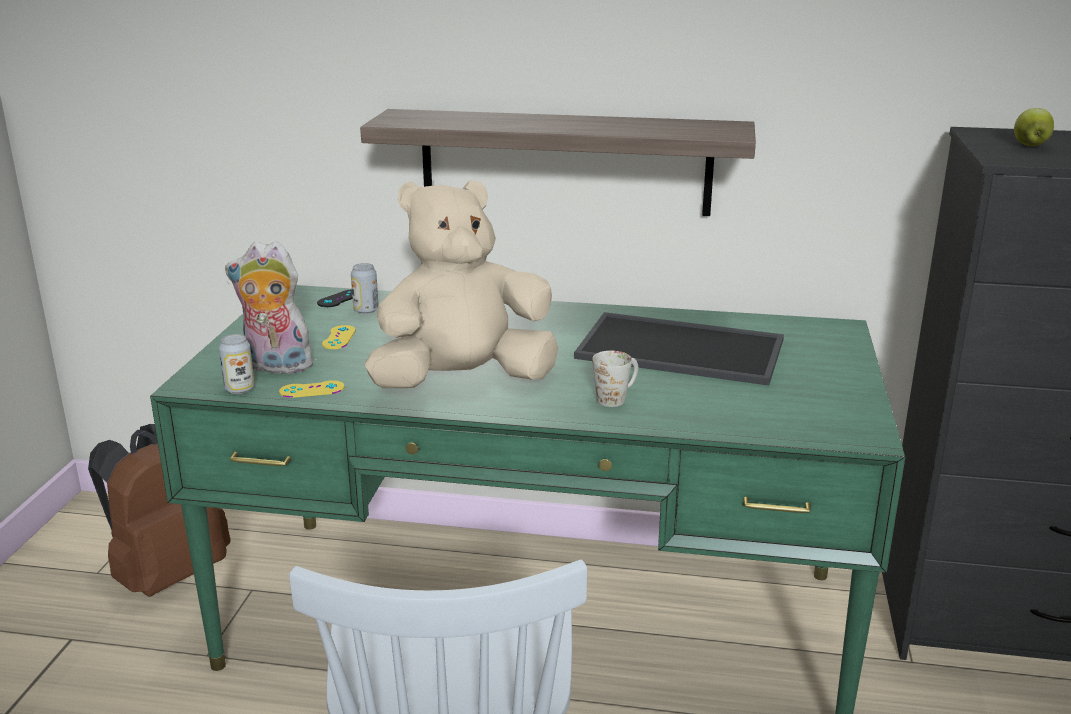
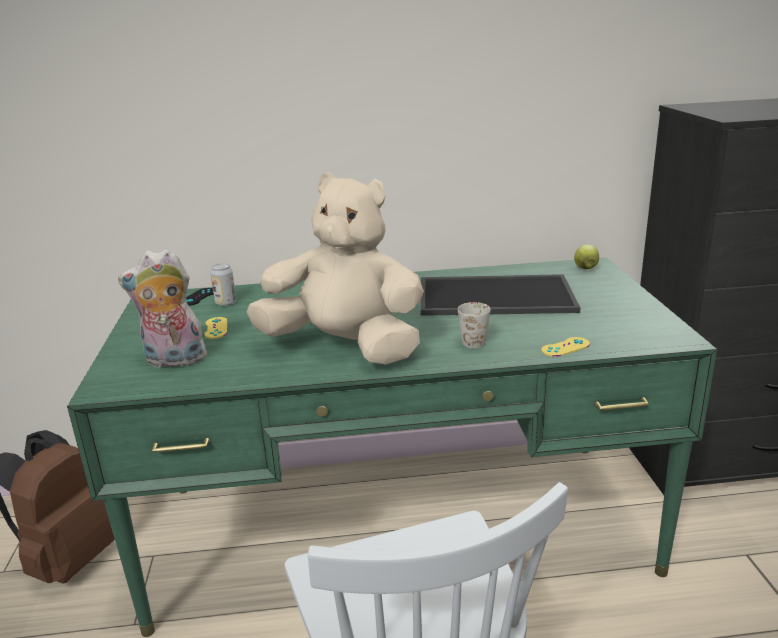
camera: 15 degrees left, 0 degrees up
can [219,334,255,394] -> none
yellow game controller [279,380,345,398] -> yellow game controller moved to [541,337,590,357]
shelf [360,109,756,216] -> none
beige plush toy [365,180,559,388] -> beige plush toy turned 60 degrees clockwise [247,172,424,365]
apple [1014,108,1054,146] -> apple moved to [574,244,599,269]

